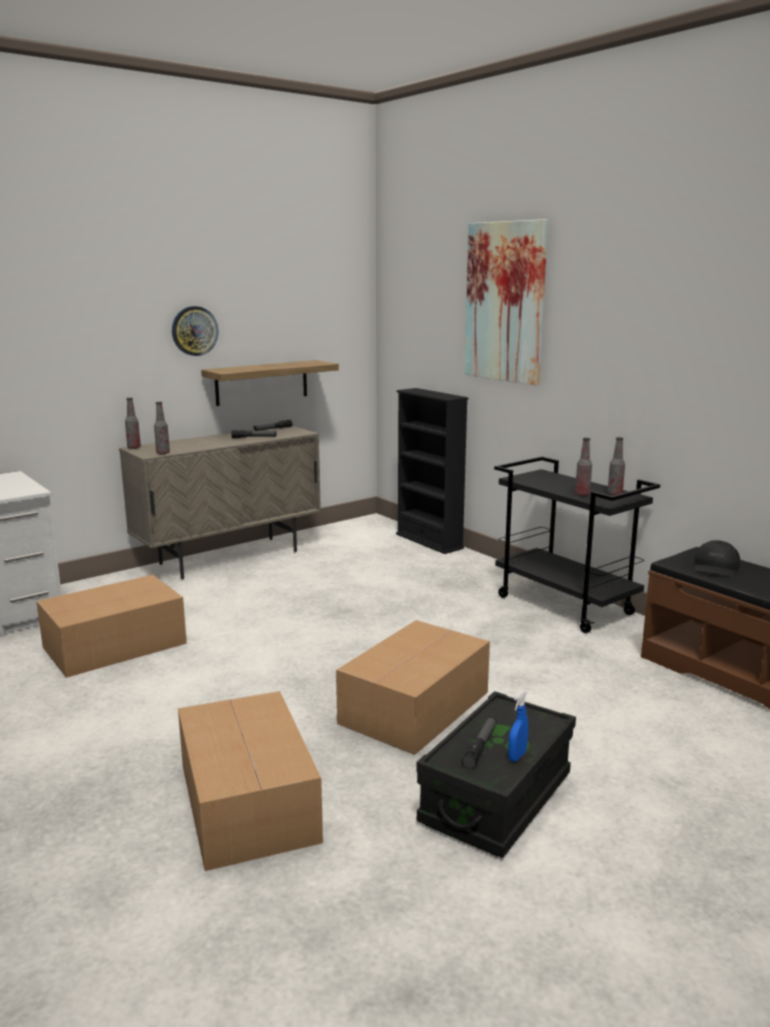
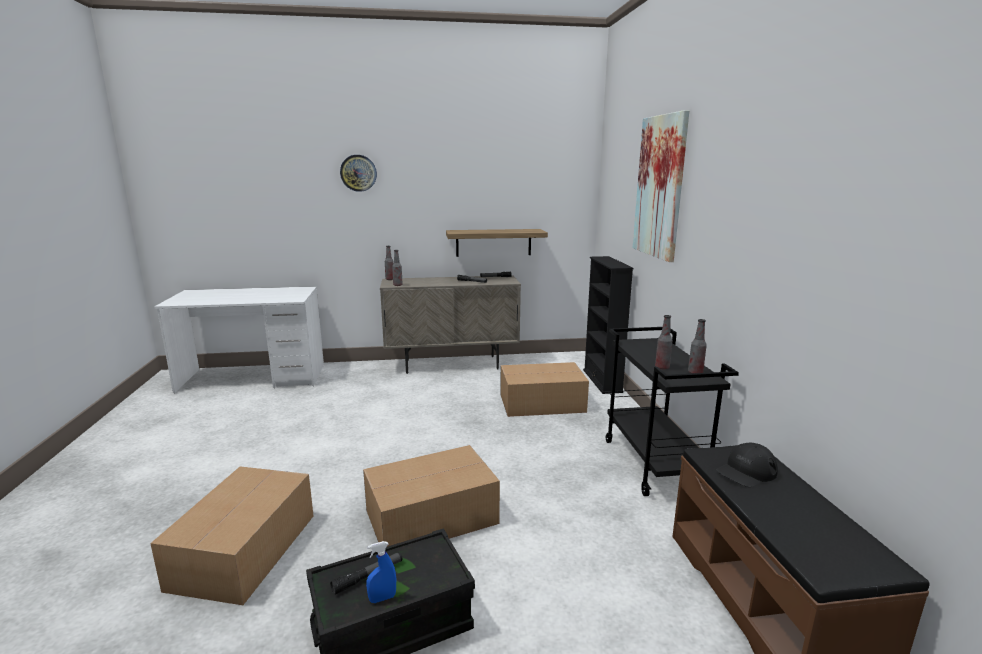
camera: 30 degrees right, 0 degrees up
cardboard box [37,575,187,678] -> cardboard box moved to [500,362,589,417]
wall clock [172,306,218,356] -> wall clock moved to [340,155,377,192]

